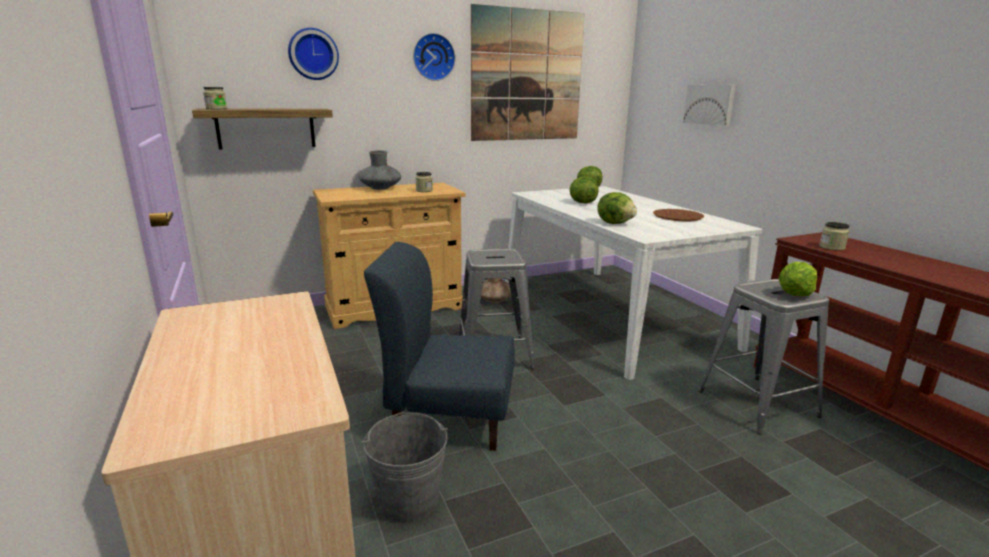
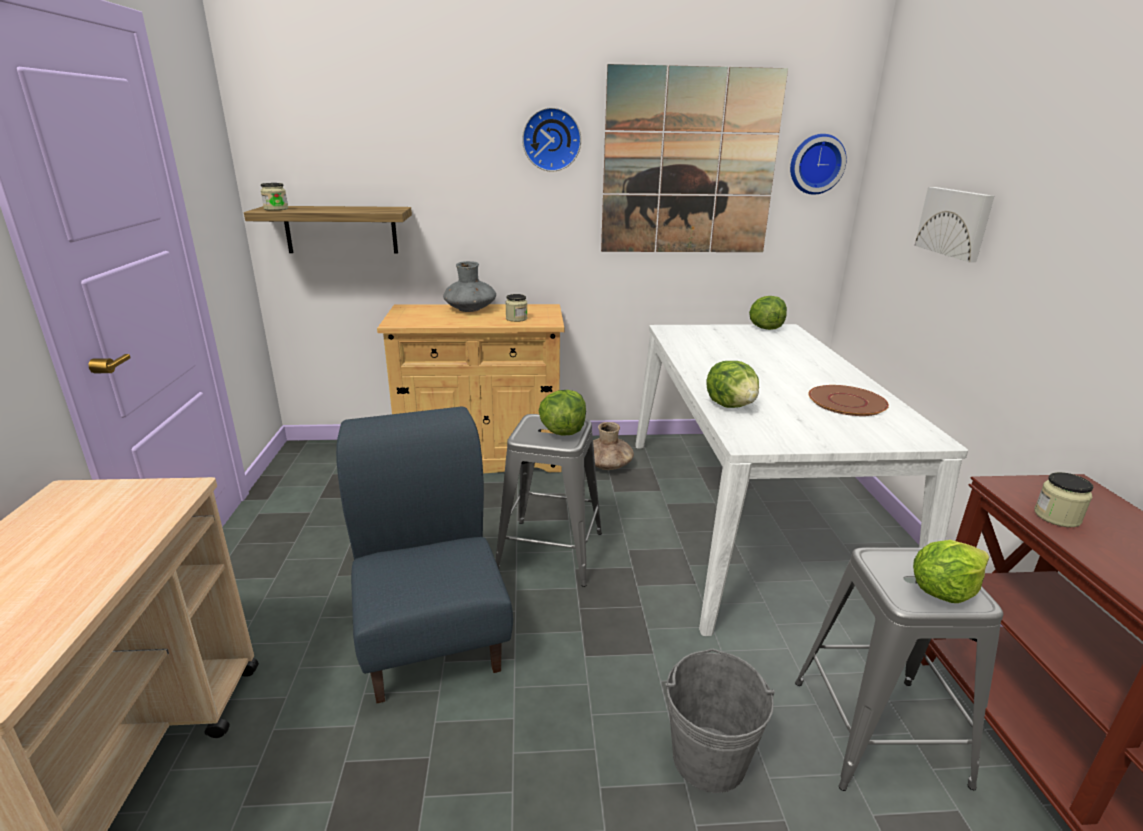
camera: 20 degrees right, 5 degrees up
wall clock [288,28,339,80] -> wall clock moved to [790,134,847,195]
grey bucket [362,412,448,523] -> grey bucket moved to [665,649,775,793]
blue chair [364,242,515,451] -> blue chair turned 45 degrees clockwise [336,406,513,703]
lettuce [569,177,599,203] -> lettuce moved to [539,390,586,436]

